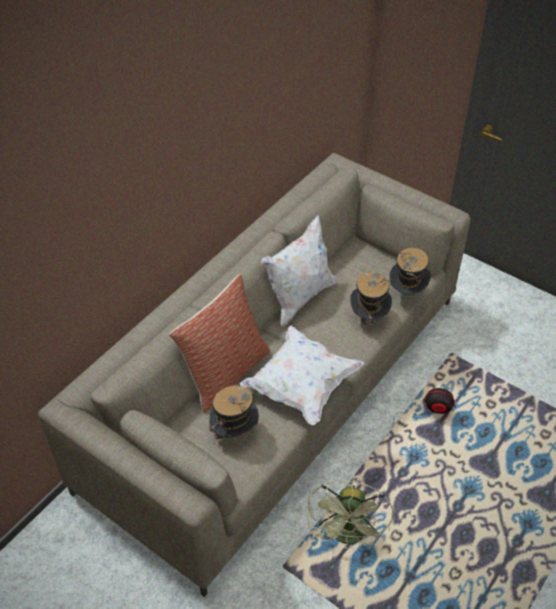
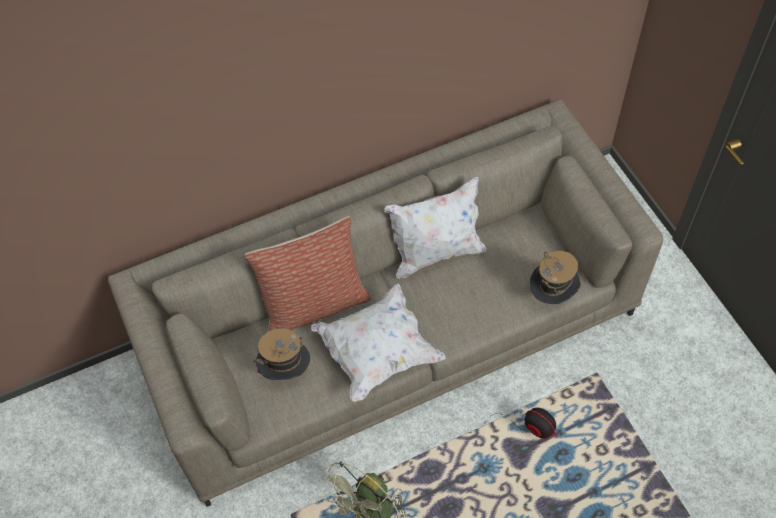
camera: 30 degrees right, 10 degrees up
hat [350,271,392,332] -> none

